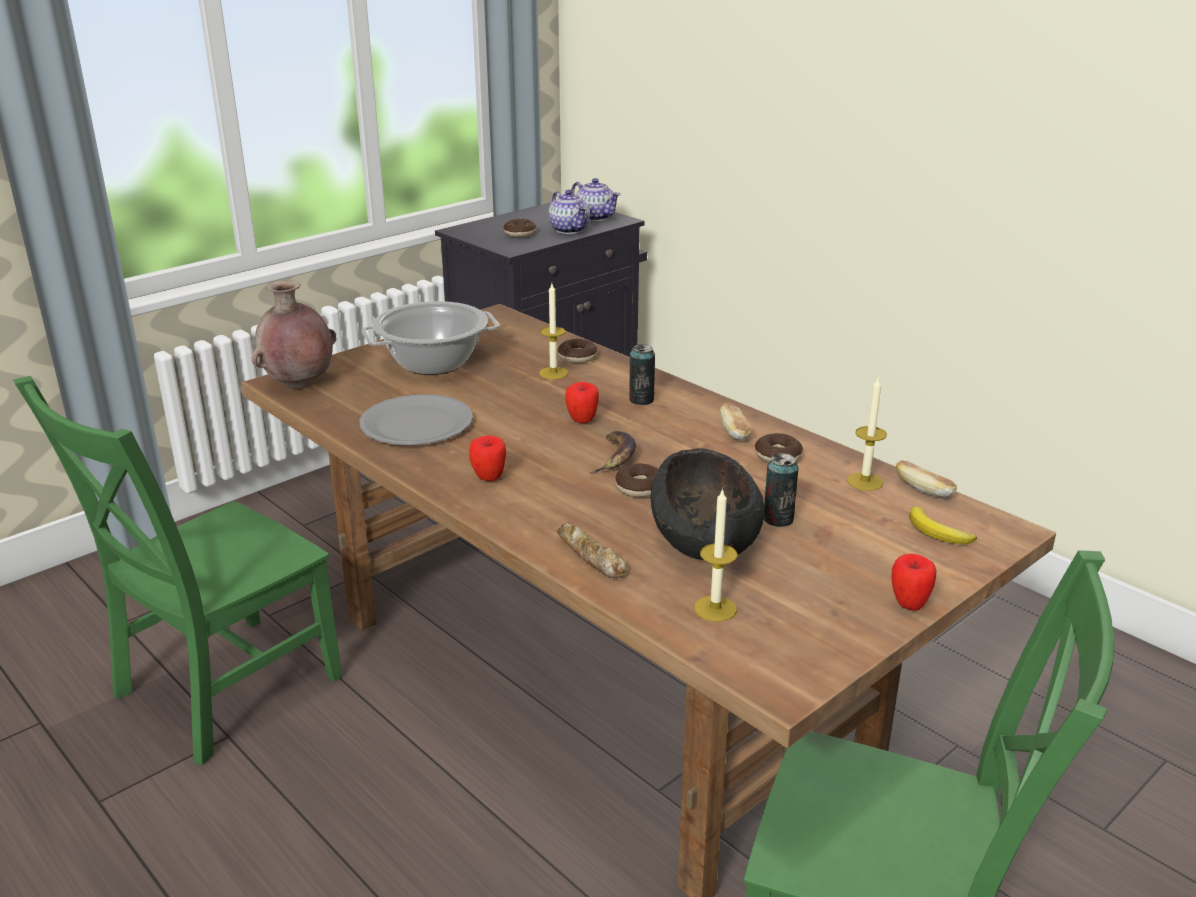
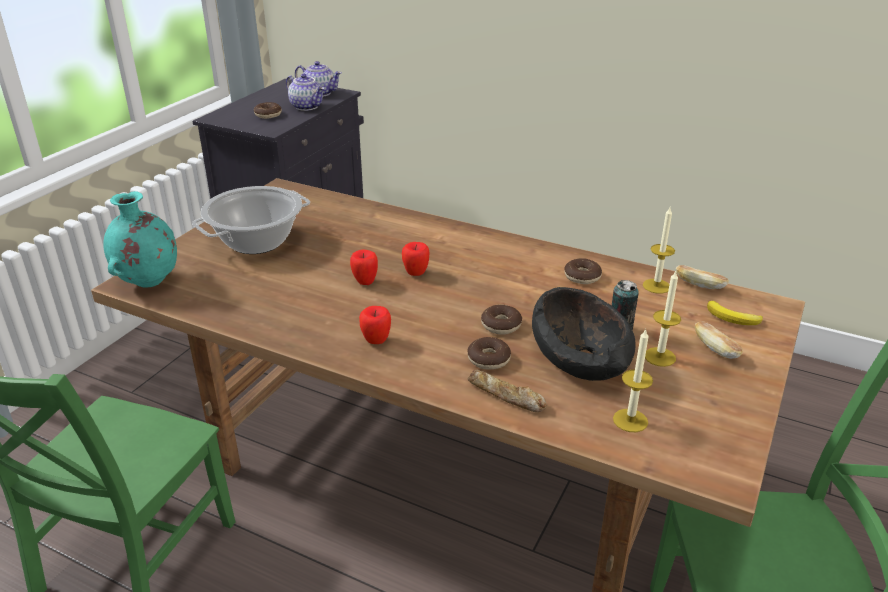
camera: 20 degrees left, 5 degrees up
brown vase [251,281,336,389] -> turquoise vase [103,191,177,288]
grey plate [359,394,473,445] -> none
candle [539,284,568,379] -> candle moved to [645,271,681,367]
donut [557,339,597,363] -> donut moved to [467,337,511,370]
banana [590,431,636,474] -> none
can [629,344,655,405] -> none
bread [720,403,752,440] -> bread moved to [695,321,743,359]
apple [891,554,936,611] -> apple moved to [350,249,378,285]

